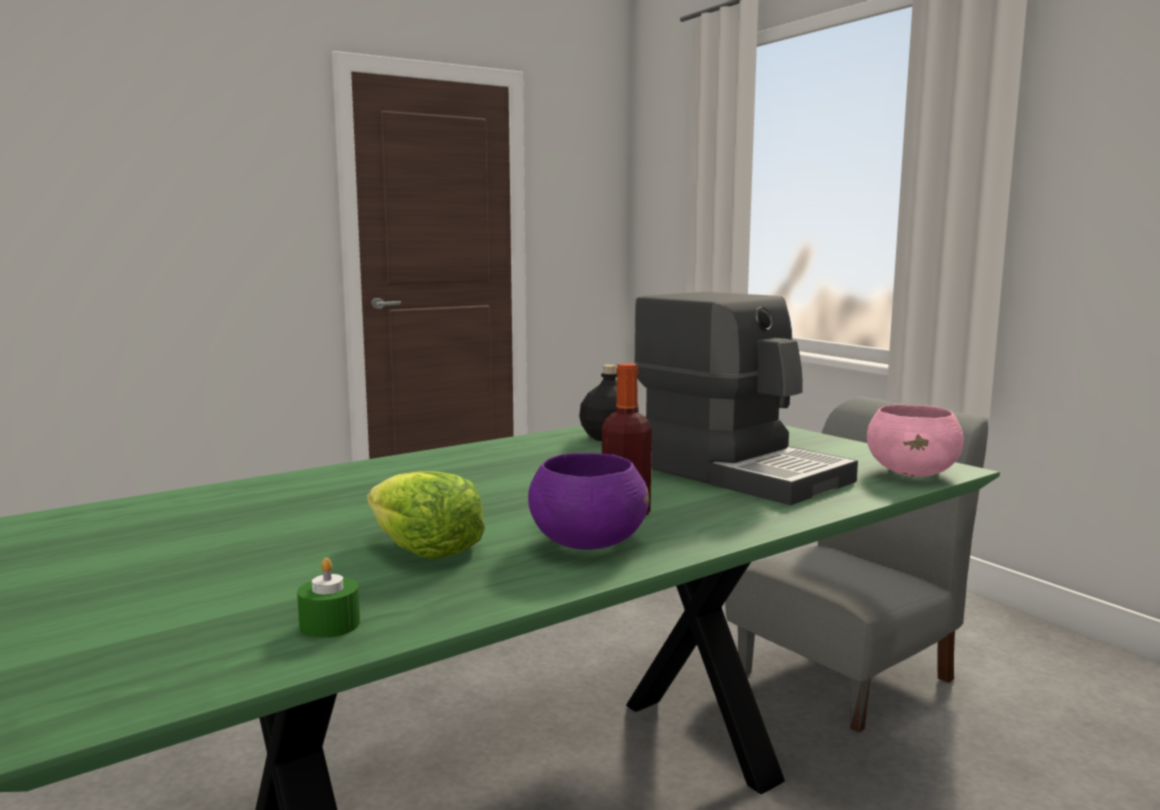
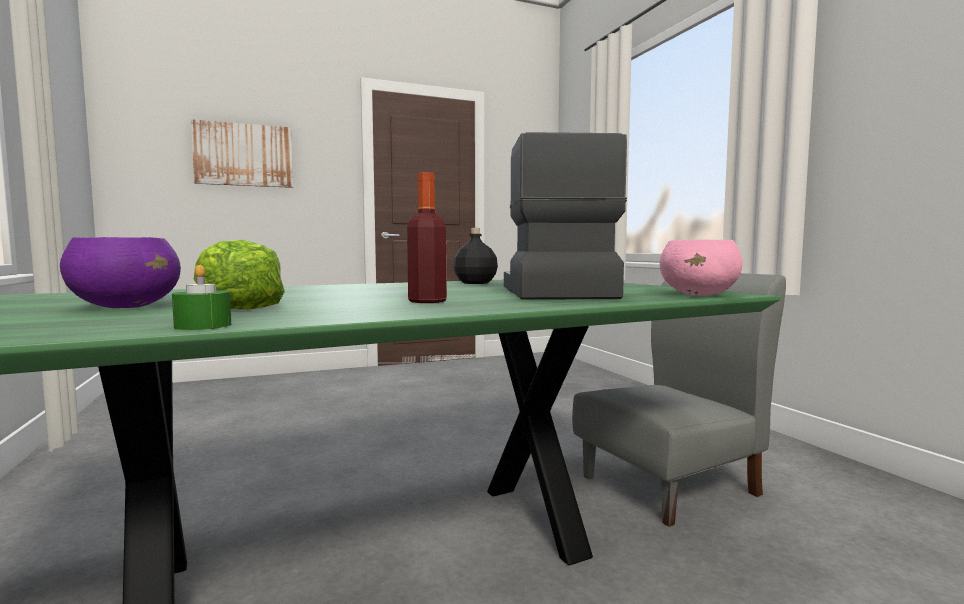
camera: 10 degrees right, 5 degrees down
green candle [297,558,360,638] -> green candle moved to [172,265,231,330]
purple bowl [528,453,649,550] -> purple bowl moved to [60,237,181,308]
coffee machine [634,292,858,505] -> coffee machine turned 150 degrees counterclockwise [504,132,627,300]
none -> picture [191,119,293,188]

